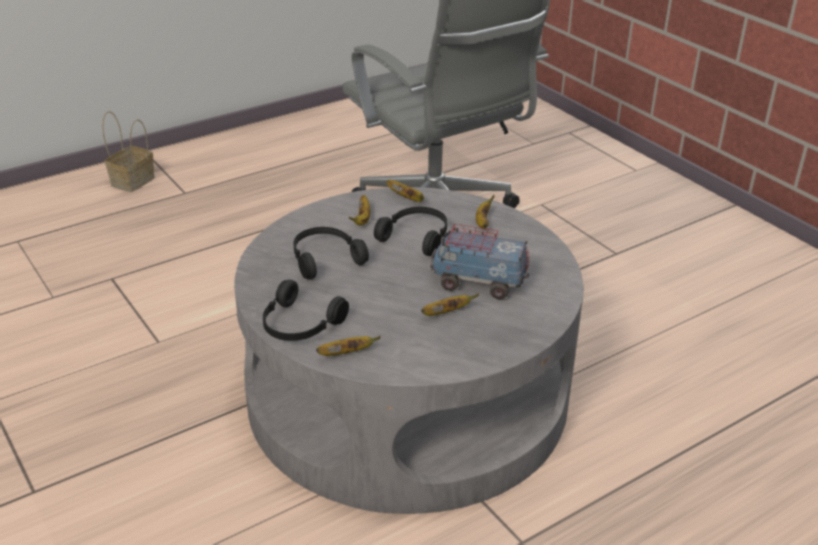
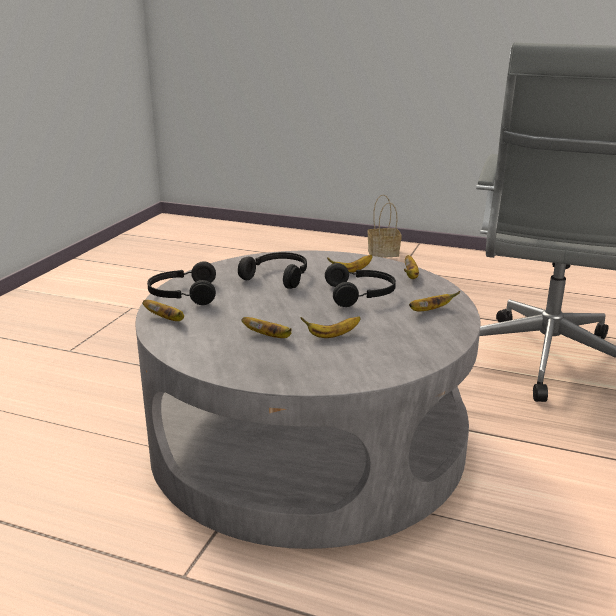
camera: 55 degrees right, 10 degrees down
toy truck [430,224,529,300] -> banana [300,317,361,338]

